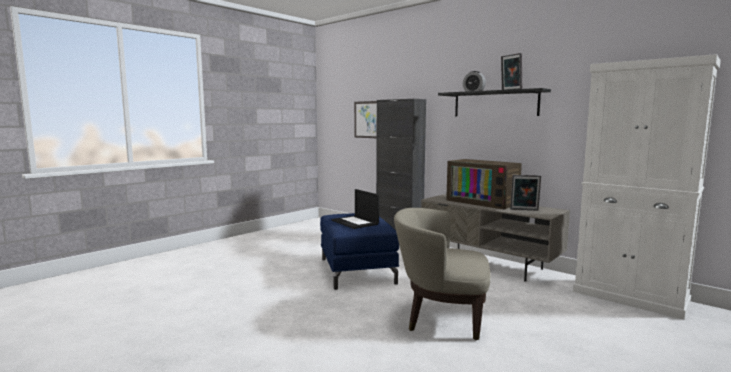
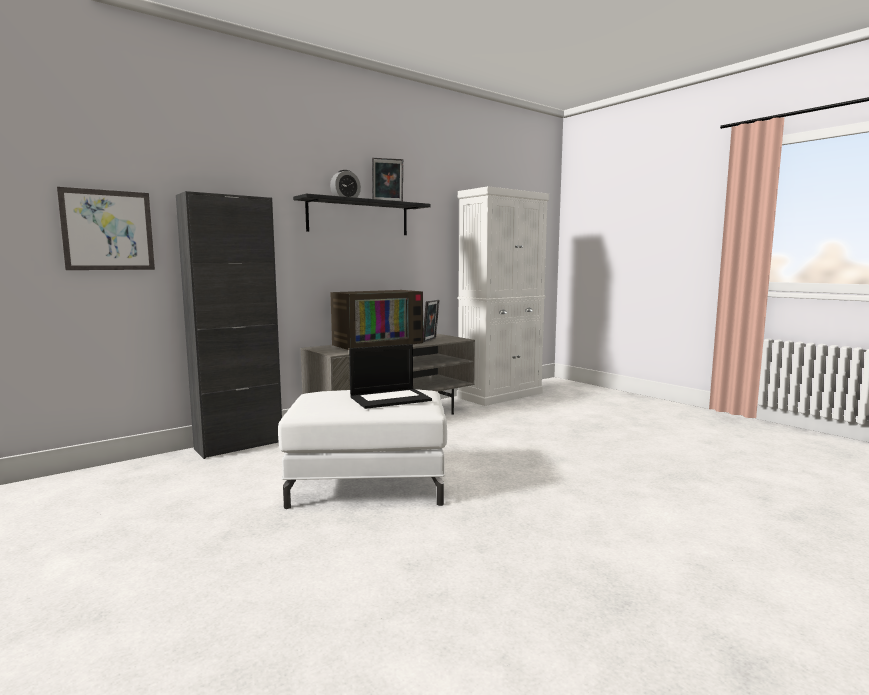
camera: 80 degrees left, 0 degrees up
blue ottoman [320,213,399,290] -> white ottoman [278,389,447,509]
beige armchair [394,208,491,340] -> none

